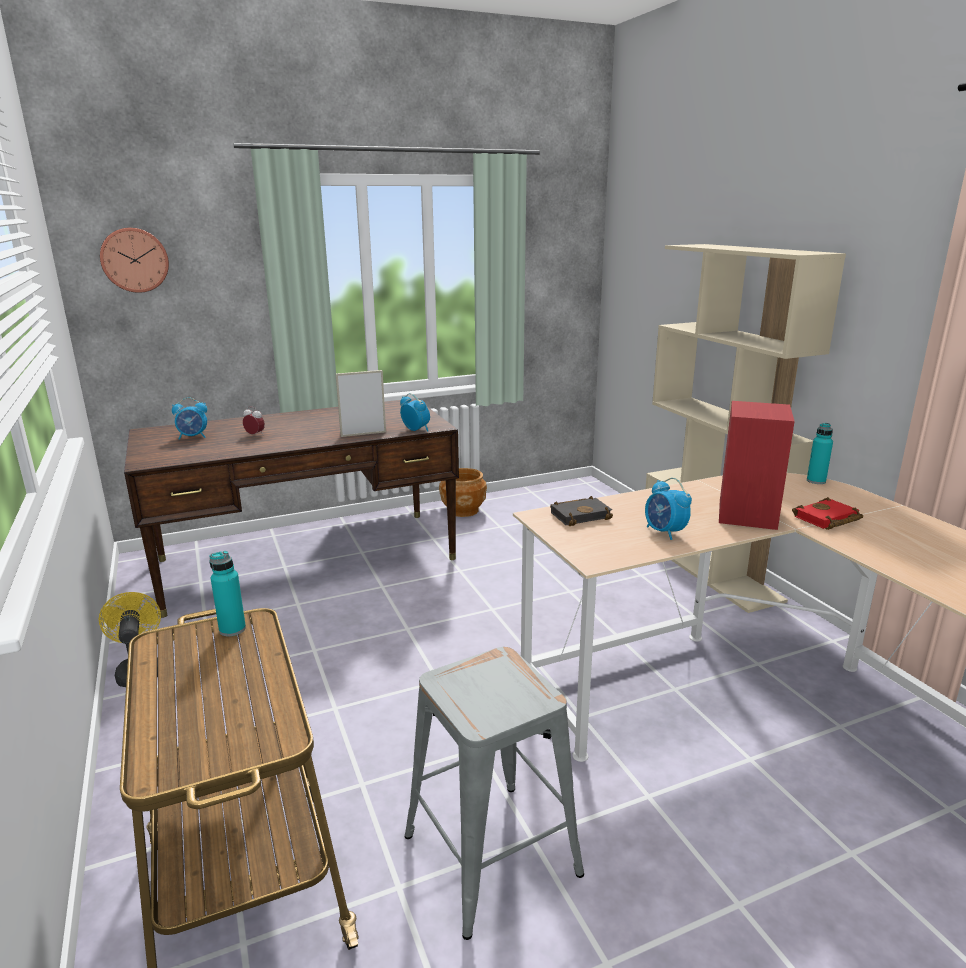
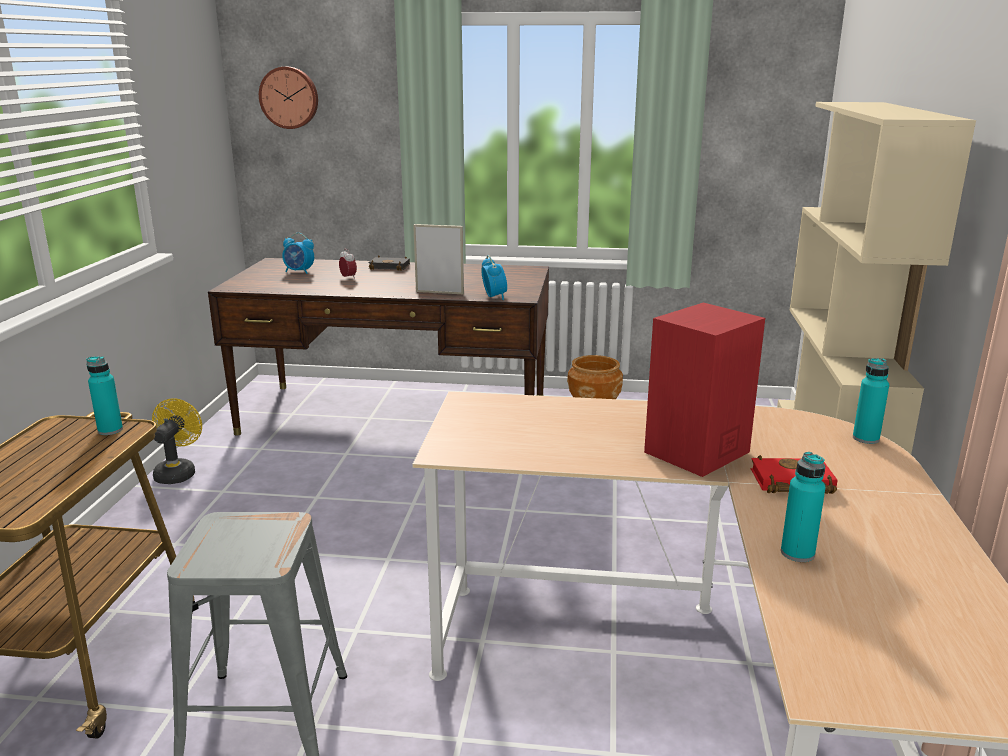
camera: 30 degrees right, 0 degrees up
black book [550,496,613,526] -> black book moved to [368,255,410,271]
alarm clock [645,478,692,540] -> none
none -> turquoise bottle [781,452,826,562]

